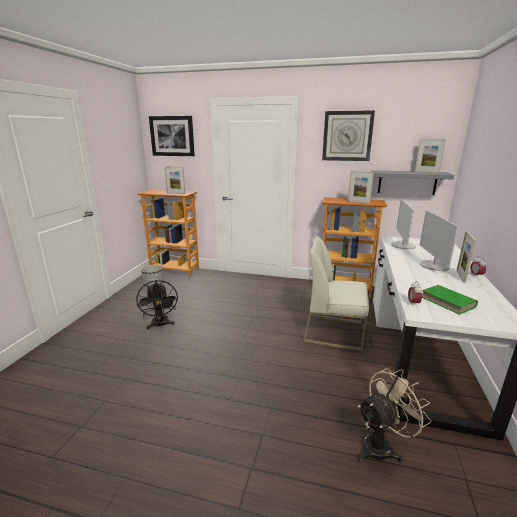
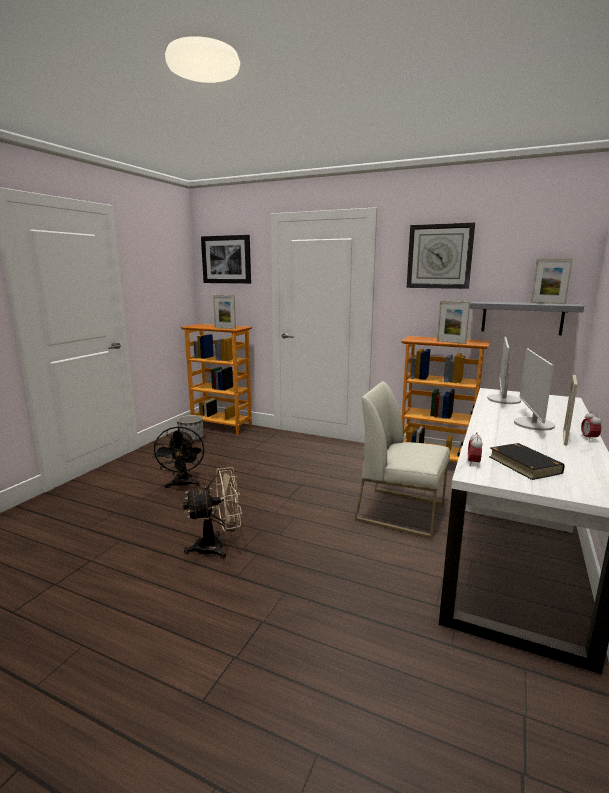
camera: 10 degrees right, 5 degrees down
beige fan [357,368,431,463] -> beige fan moved to [182,467,242,559]
green book [422,285,478,315] -> black book [489,443,565,480]

